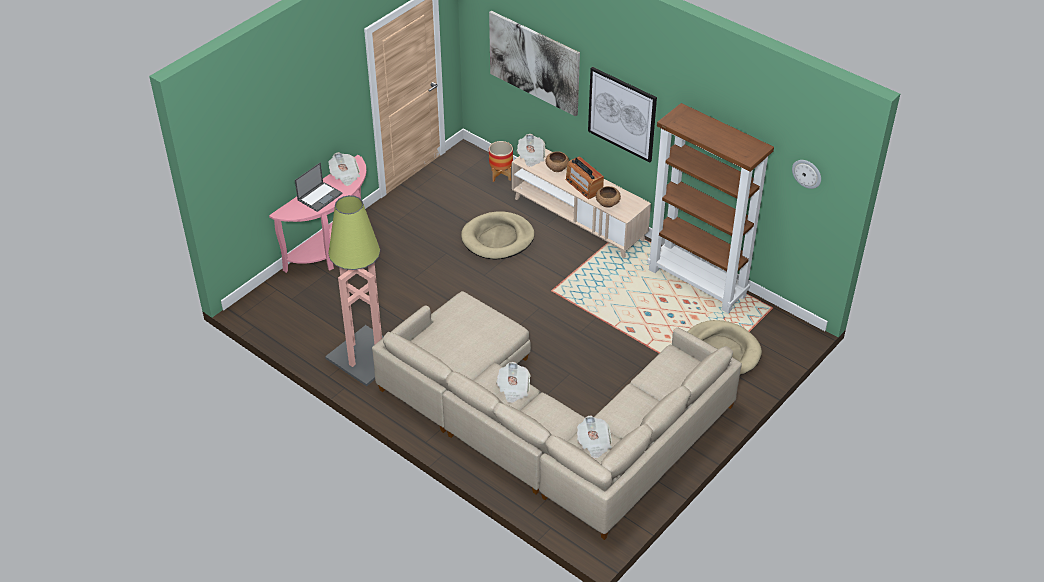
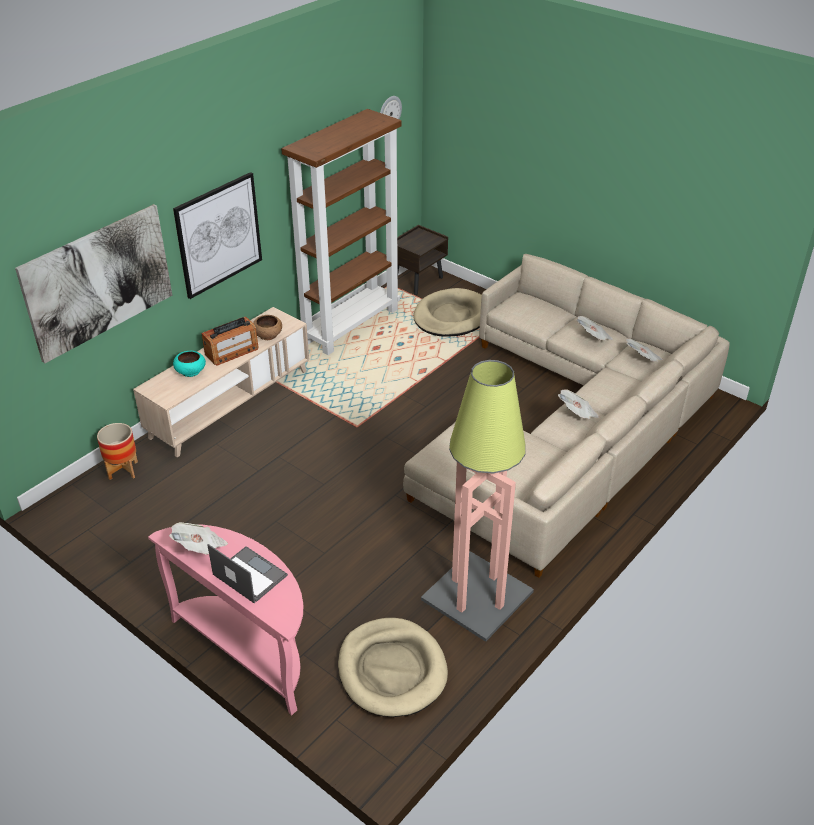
camera: 90 degrees left, 5 degrees down
beige dog bed [461,211,535,260] -> beige dog bed moved to [338,618,448,717]
newspaper [517,134,545,167] -> newspaper moved to [576,316,614,341]
brown bowl [545,151,569,172] -> turquoise bowl [173,351,206,377]
none -> brown nightstand [397,225,448,295]

